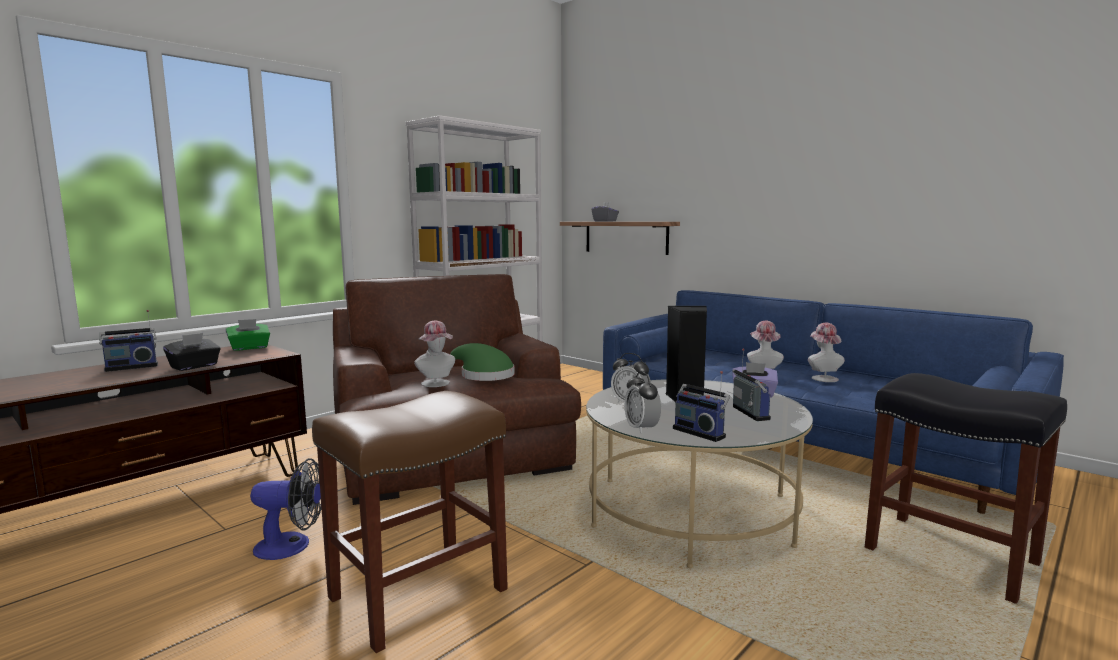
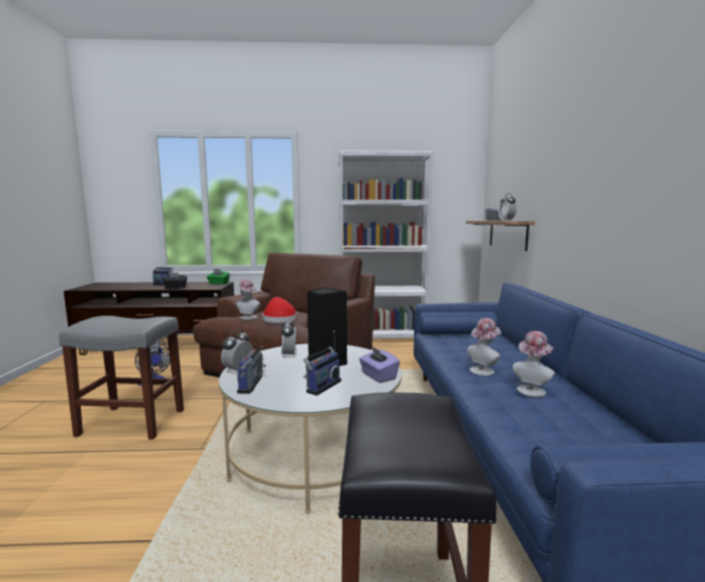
camera: 45 degrees right, 0 degrees up
brown stool [312,391,508,653] -> grey stool [59,316,184,440]
green hat [450,343,515,381] -> red hat [263,297,297,323]
none -> alarm clock [499,193,517,221]

